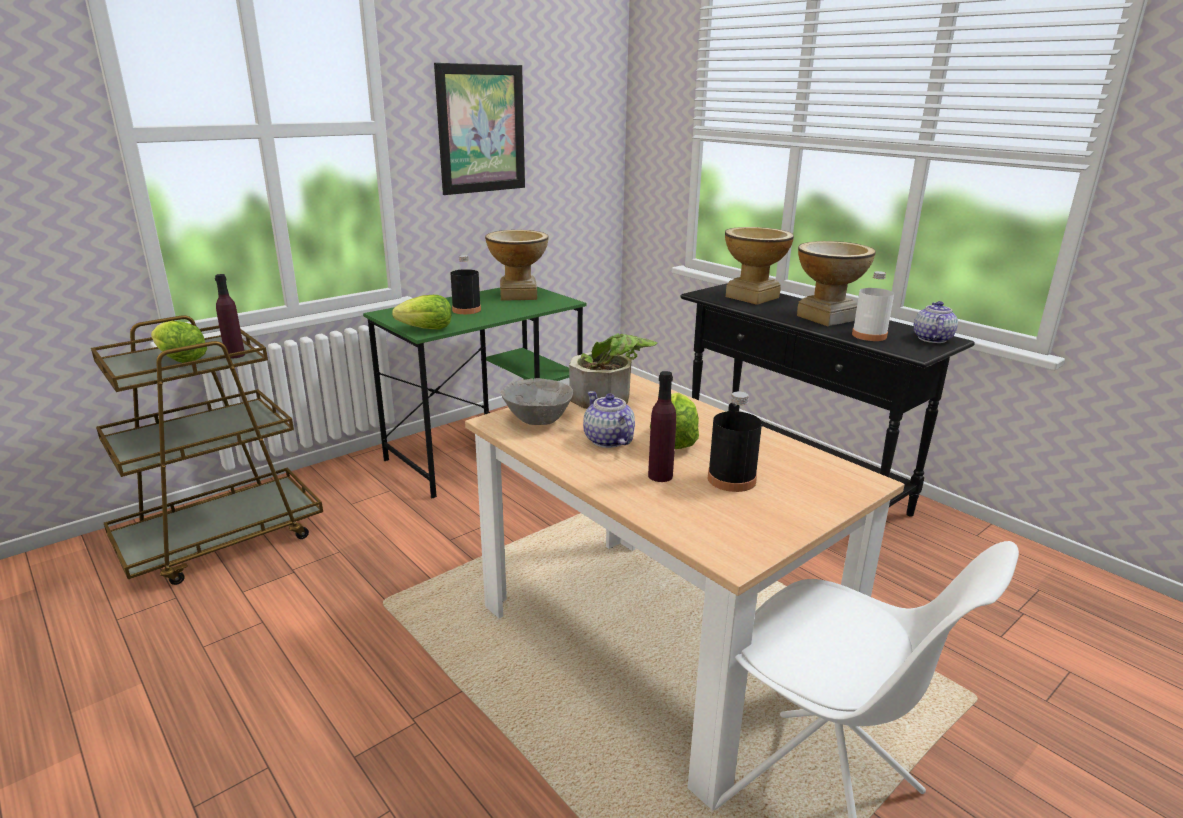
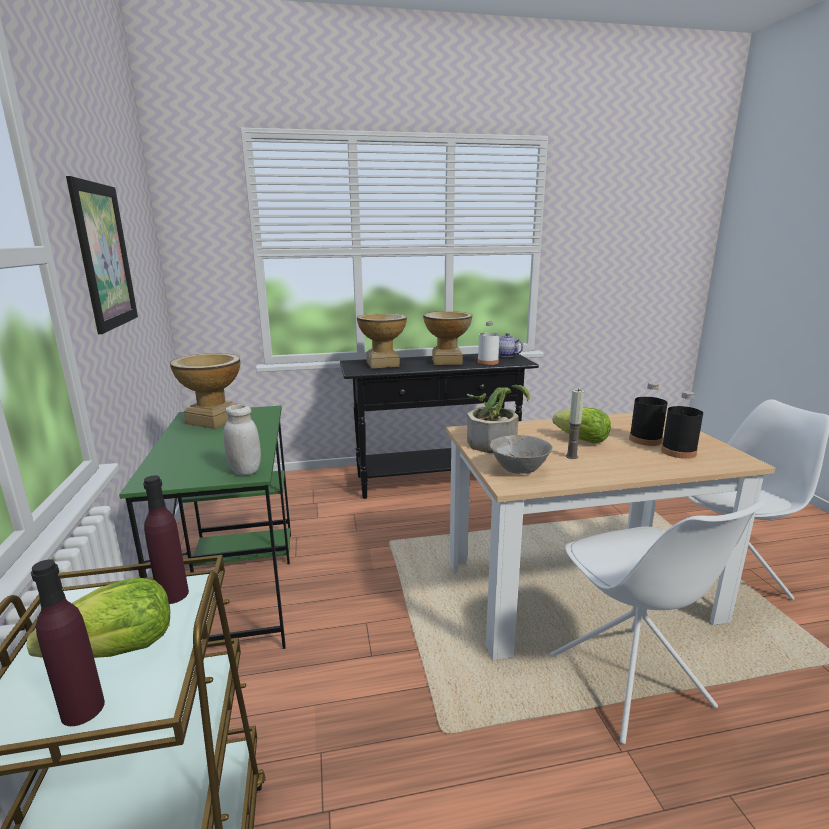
camera: 60 degrees left, 5 degrees down
lettuce [392,295,452,330] -> white jar [223,405,261,475]
black bottle [450,255,481,314] -> black bottle moved to [661,391,703,459]
teapot [583,391,635,448] -> candle [566,389,584,459]
purple bottle [648,371,676,482] -> purple bottle moved to [31,559,105,726]
none -> white chair [550,501,765,744]

